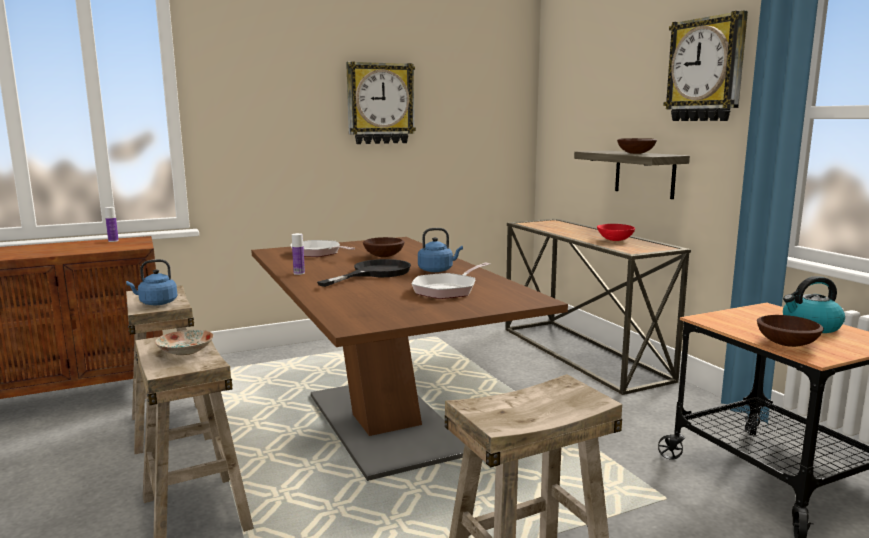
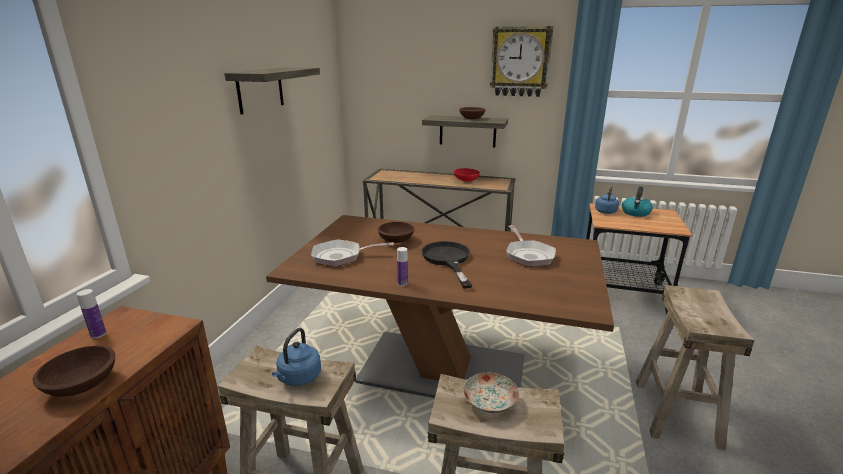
camera: 50 degrees left, 10 degrees up
wall clock [346,61,416,144] -> shelf [224,67,320,115]
blue kettle [418,228,463,272] -> blue kettle moved to [595,186,619,214]
brown bowl [757,315,824,347] -> brown bowl moved to [33,346,115,397]

